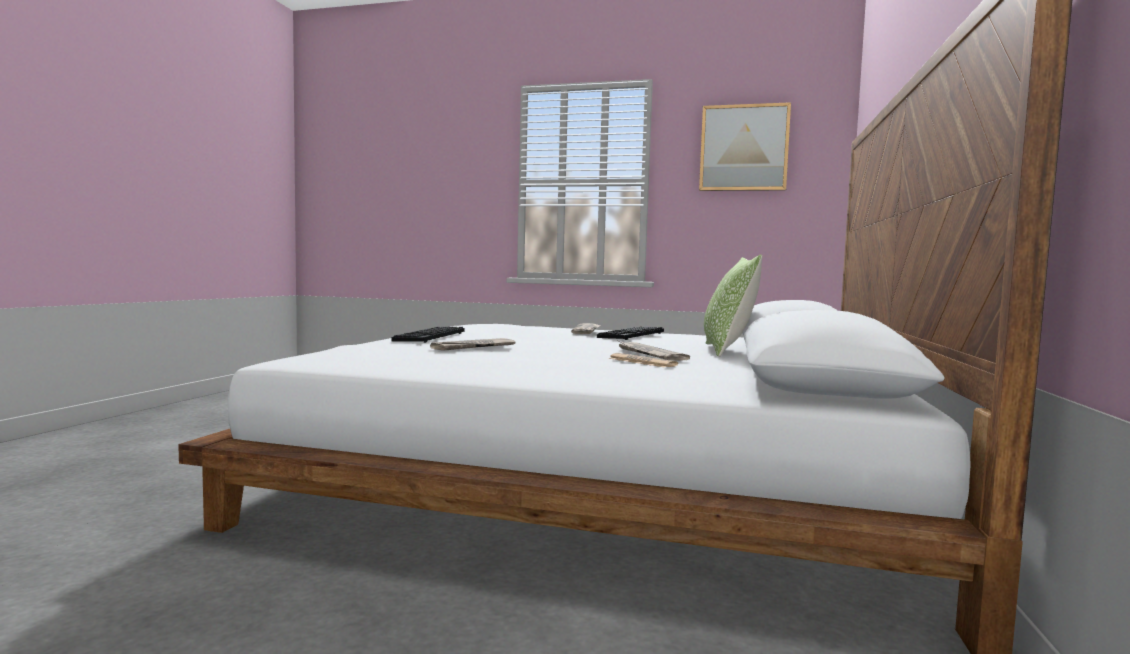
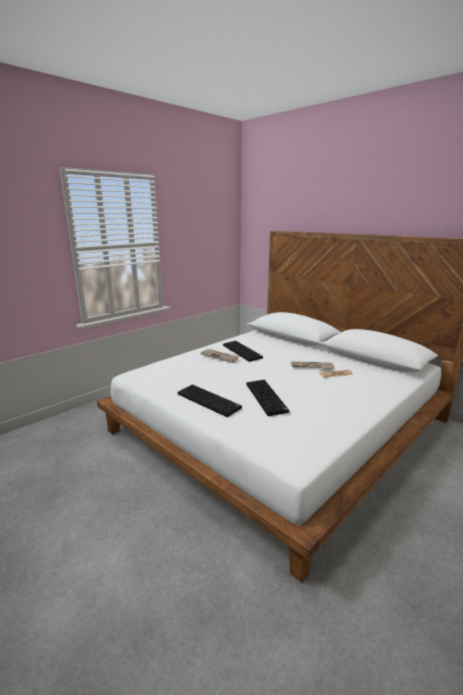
camera: 60 degrees left, 15 degrees up
newspaper [430,338,515,351] -> keyboard [246,380,289,416]
picture [699,102,791,191] -> none
pillow [704,254,762,357] -> none

